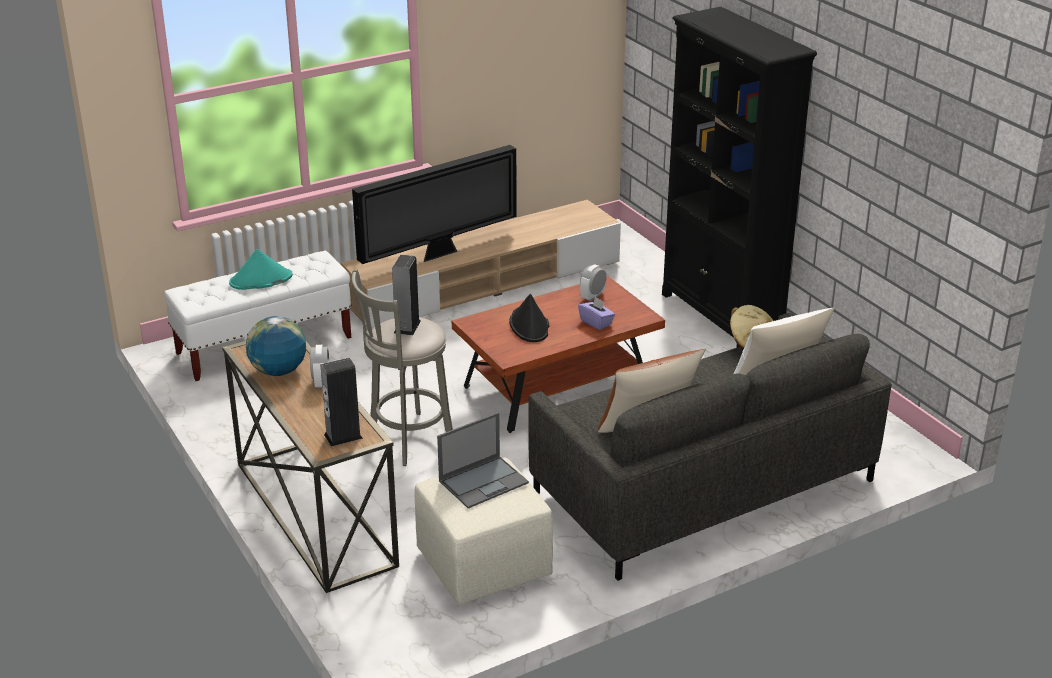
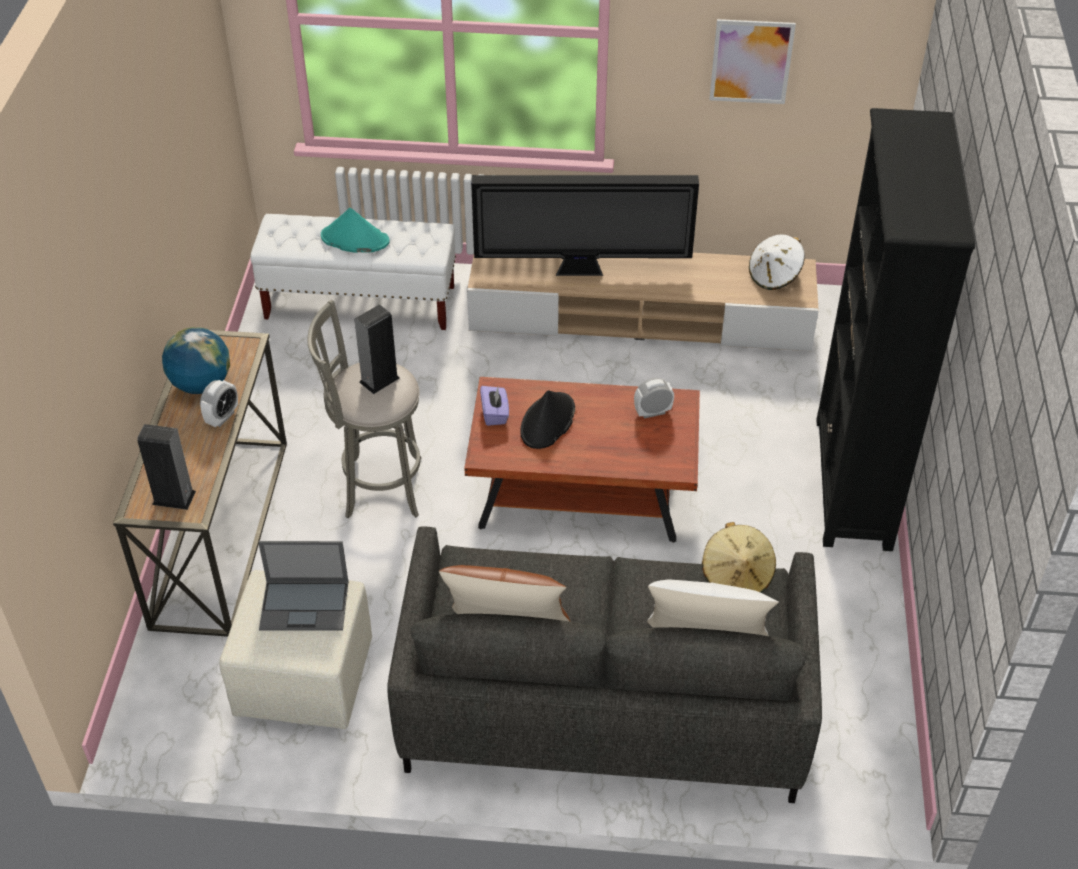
camera: 35 degrees right, 15 degrees up
purple tissue box [578,297,615,330] -> purple tissue box moved to [480,386,509,426]
none -> picture [709,19,796,104]
none -> white hat [749,235,805,290]

